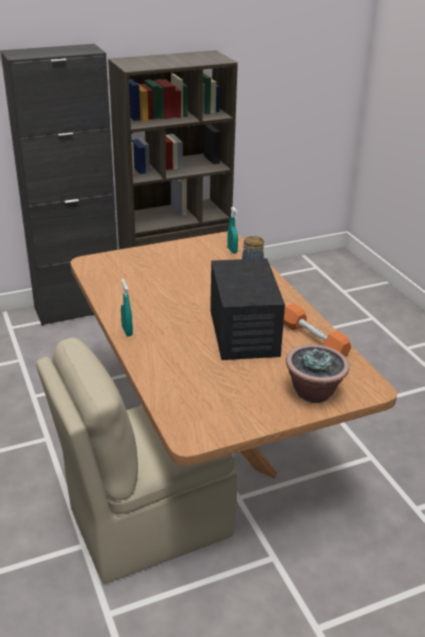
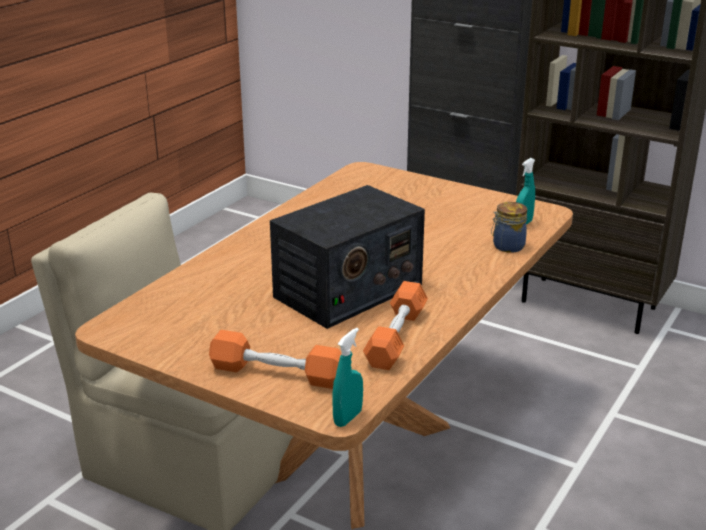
camera: 55 degrees right, 5 degrees down
turquoise spray bottle [121,279,133,336] -> turquoise spray bottle moved to [332,327,363,427]
potted plant [286,344,349,403] -> orange dumbbell [209,330,341,389]

